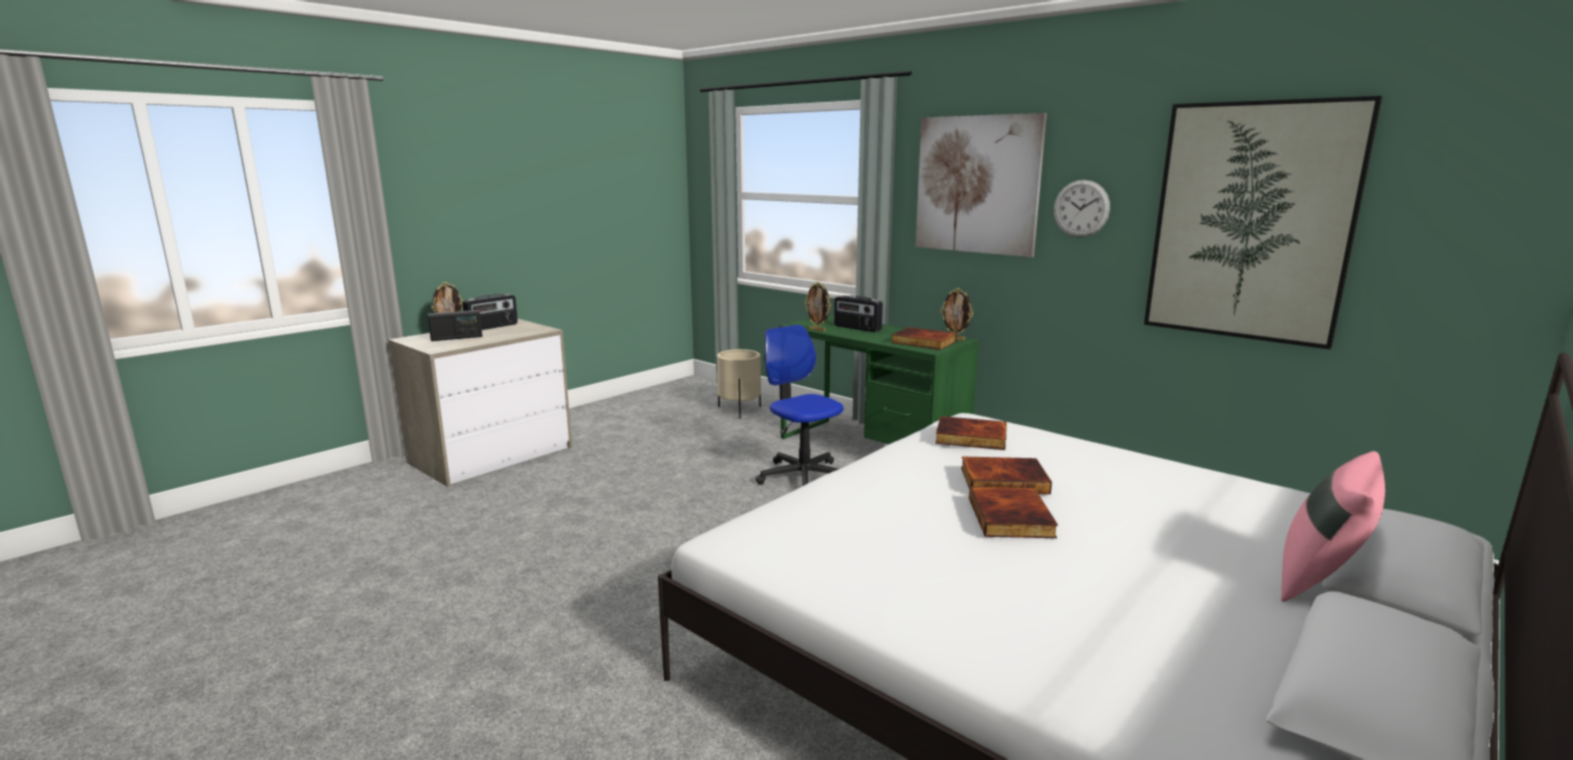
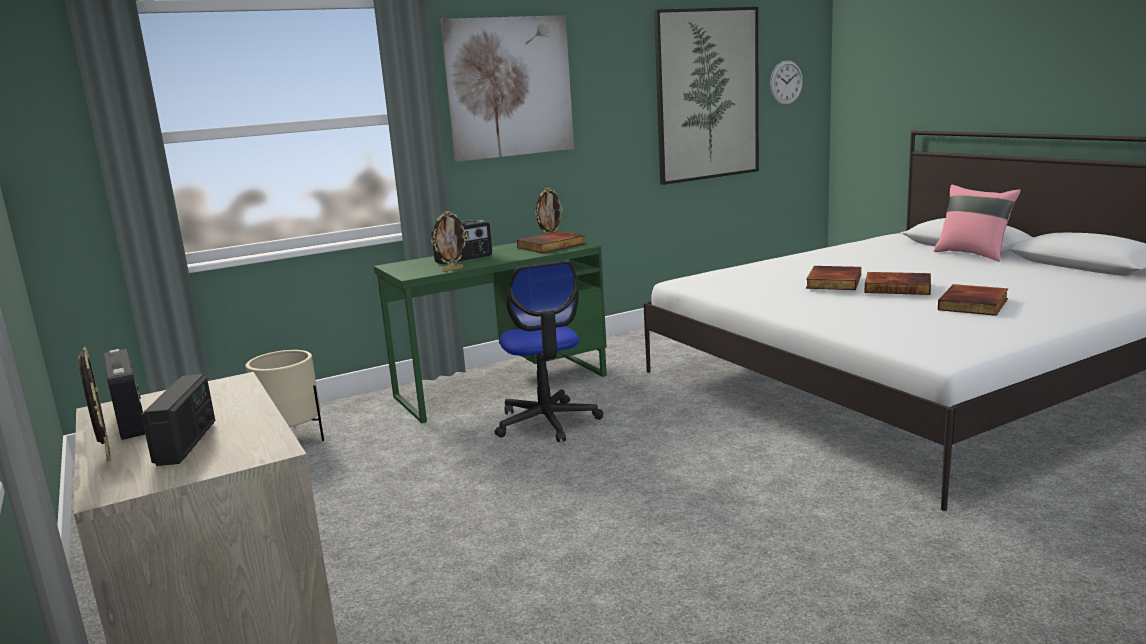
camera: 70 degrees left, 0 degrees up
office chair [755,325,843,486] -> office chair turned 90 degrees counterclockwise [495,260,603,442]
book [935,416,1007,450] -> book moved to [938,284,1008,316]
wall clock [1054,180,1110,238] -> wall clock moved to [770,60,803,105]

